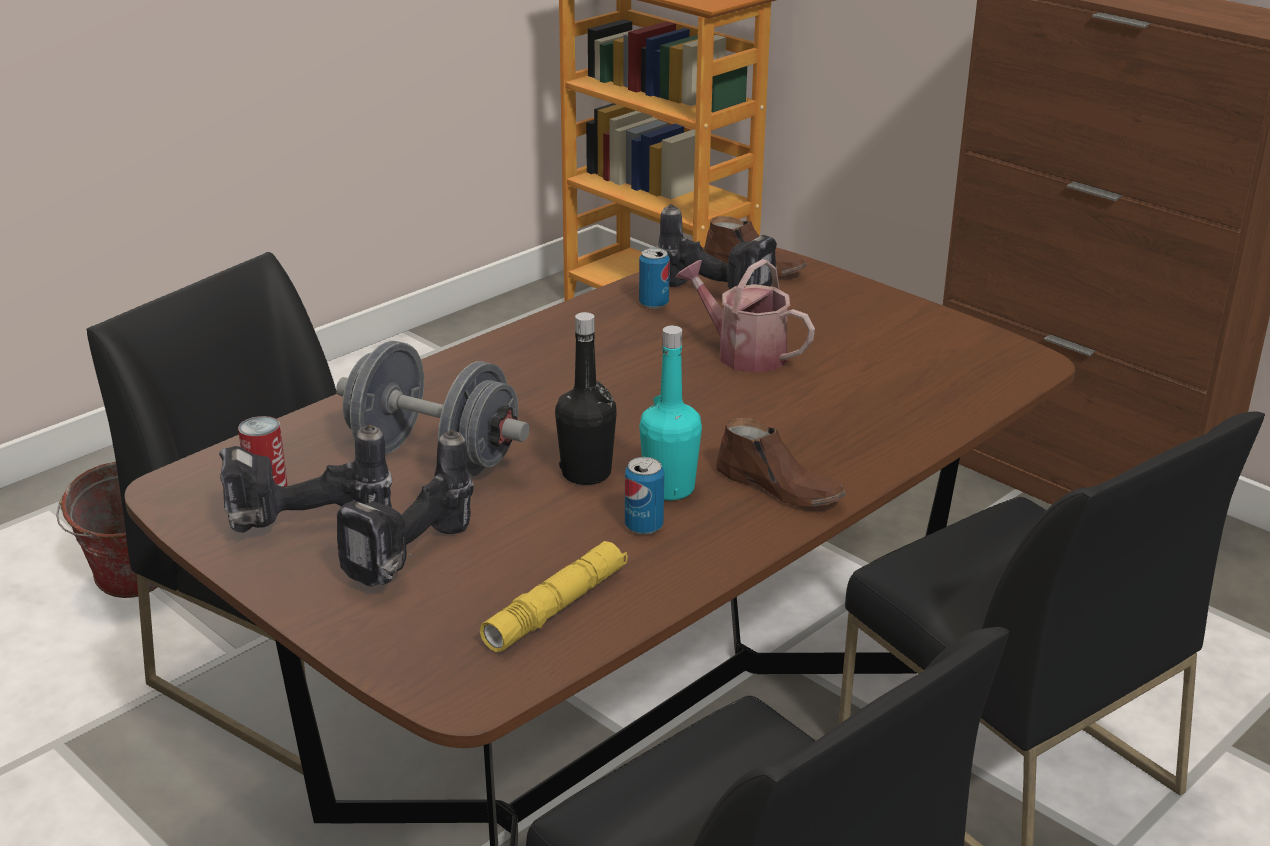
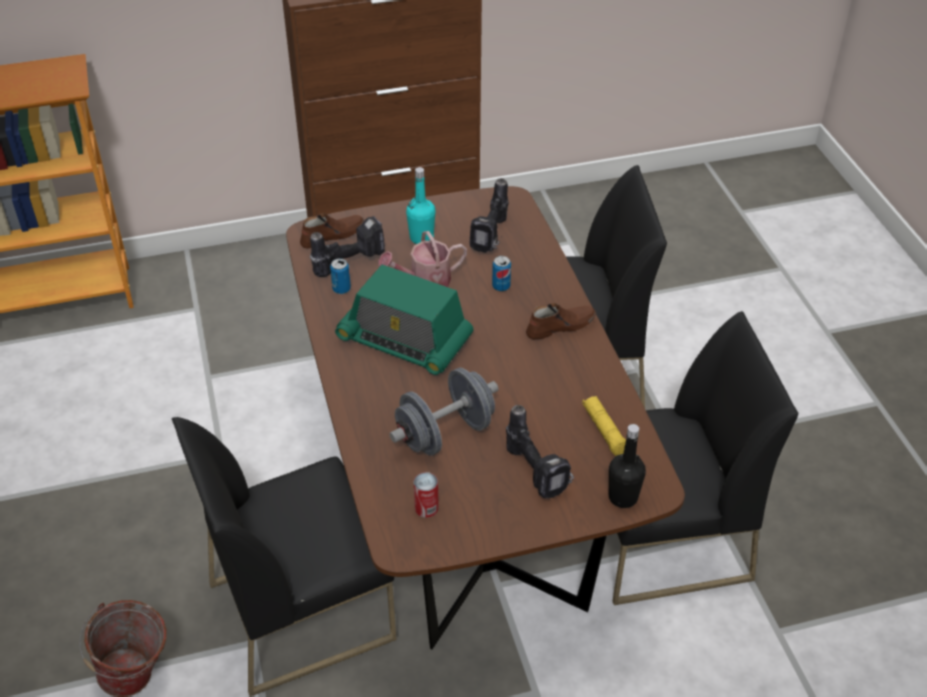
camera: 60 degrees left, 15 degrees up
power drill [219,425,392,532] -> power drill moved to [470,178,509,253]
black bottle [555,312,617,485] -> black bottle moved to [609,424,646,508]
can [625,457,664,535] -> can moved to [492,256,511,291]
turquoise bottle [639,326,702,500] -> turquoise bottle moved to [406,167,436,244]
none -> radio [335,265,473,375]

